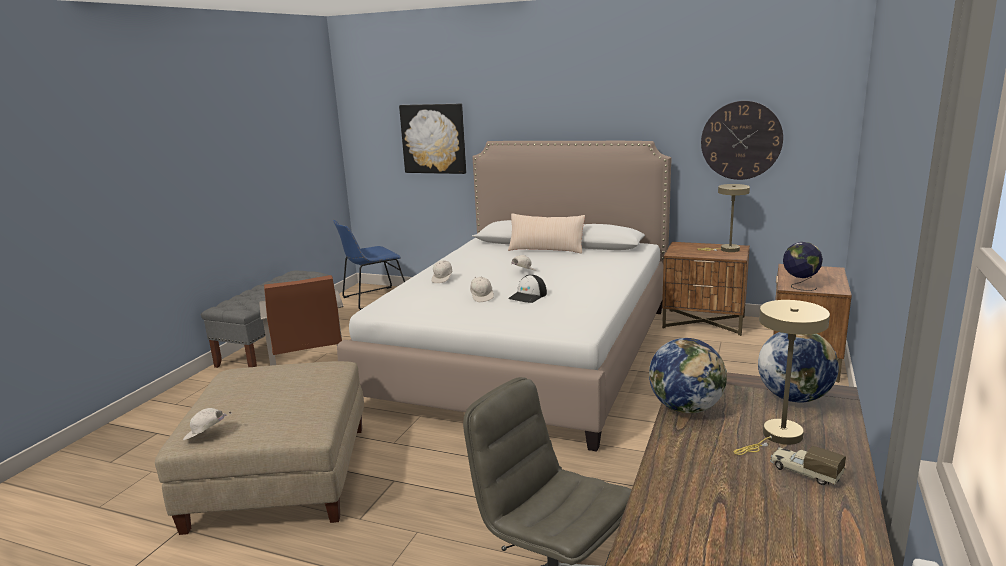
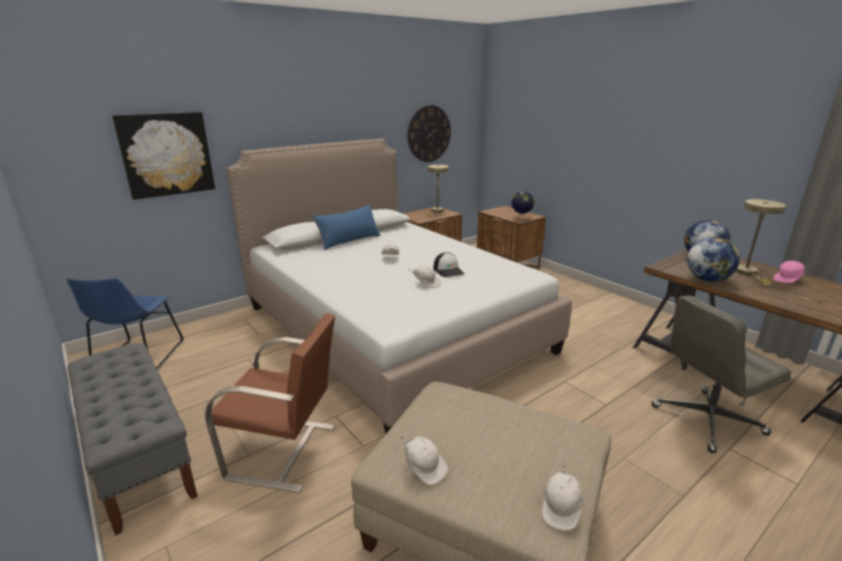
camera: 60 degrees left, 5 degrees up
white cap [431,260,452,283] -> white cap moved to [400,436,448,485]
beige pillow [508,213,585,254] -> blue pillow [313,204,381,250]
toy truck [770,446,846,485] -> pink cap [773,261,805,283]

